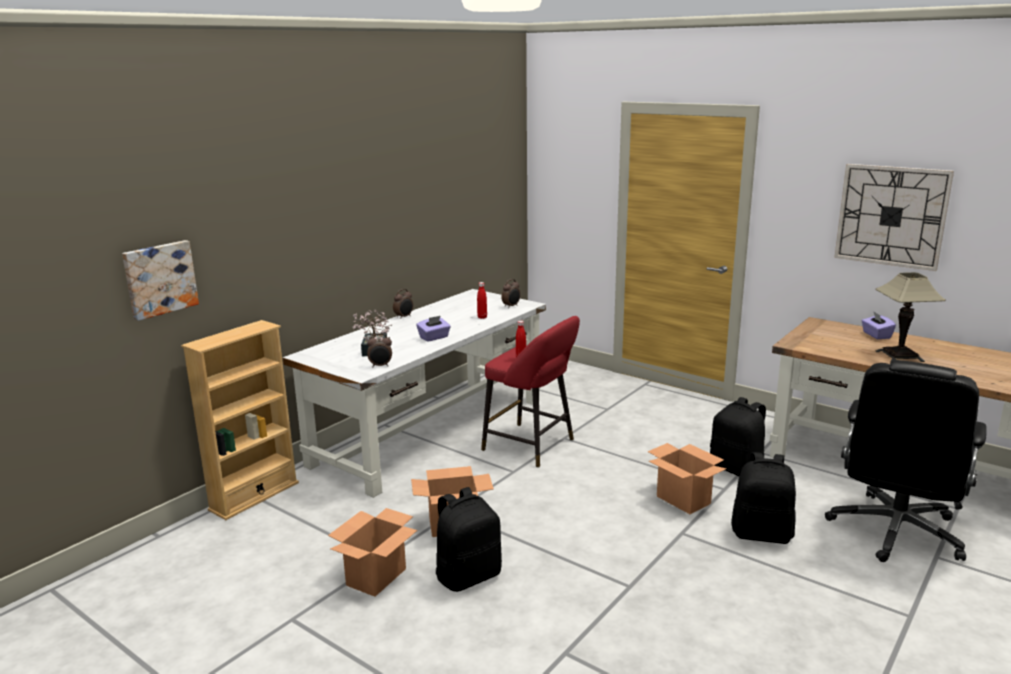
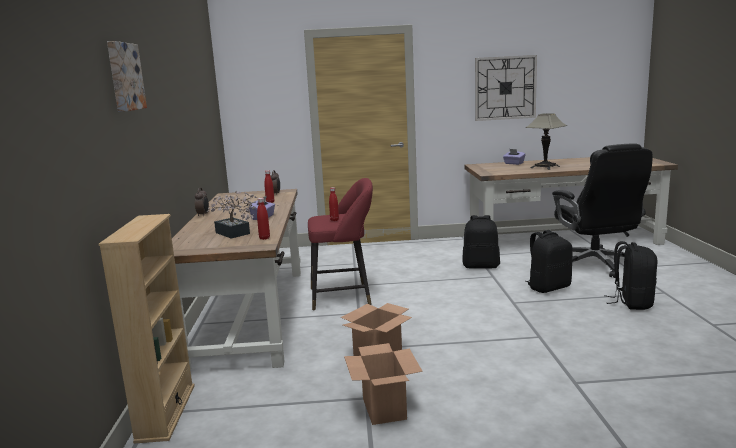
camera: 40 degrees left, 5 degrees down
picture [122,240,199,321] -> picture moved to [107,41,147,112]
white desk [282,289,546,498] -> brown desk [172,189,301,370]
alarm clock [367,333,392,367] -> red bottle [257,198,270,240]
black backpack [435,487,502,592] -> black backpack moved to [604,241,657,310]
cardboard box [648,443,727,514] -> none

